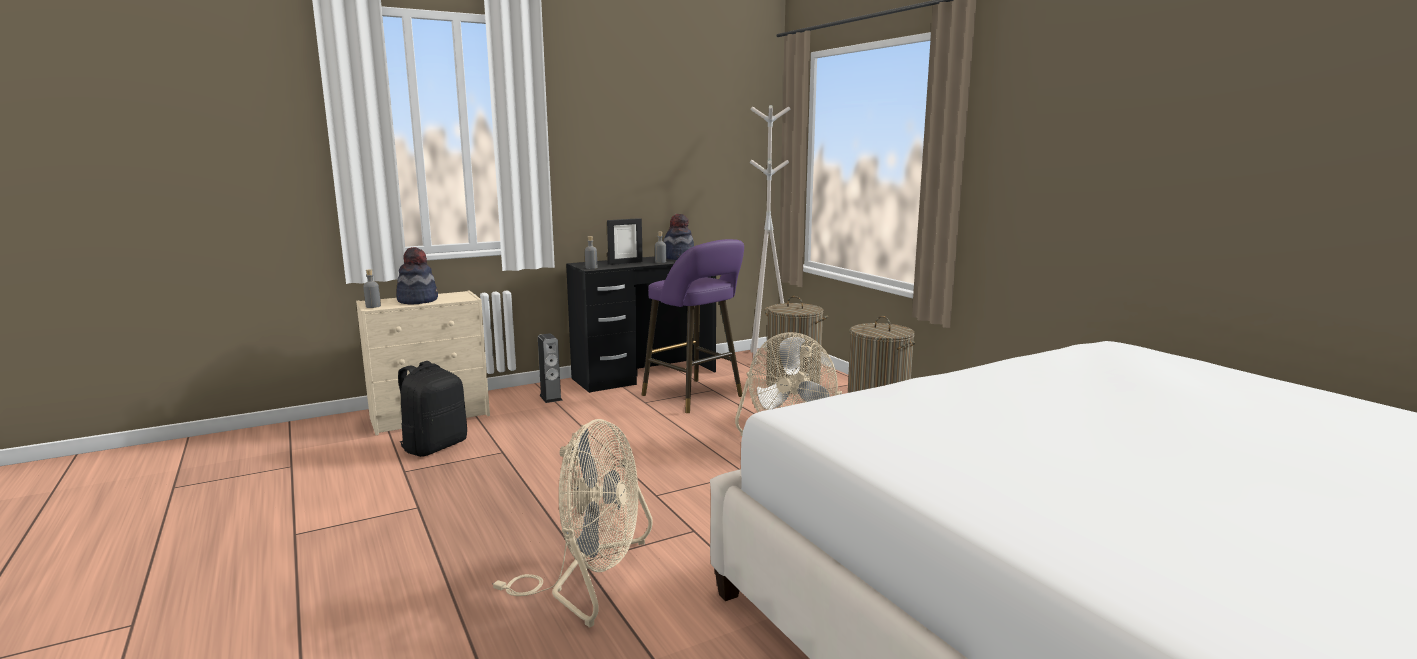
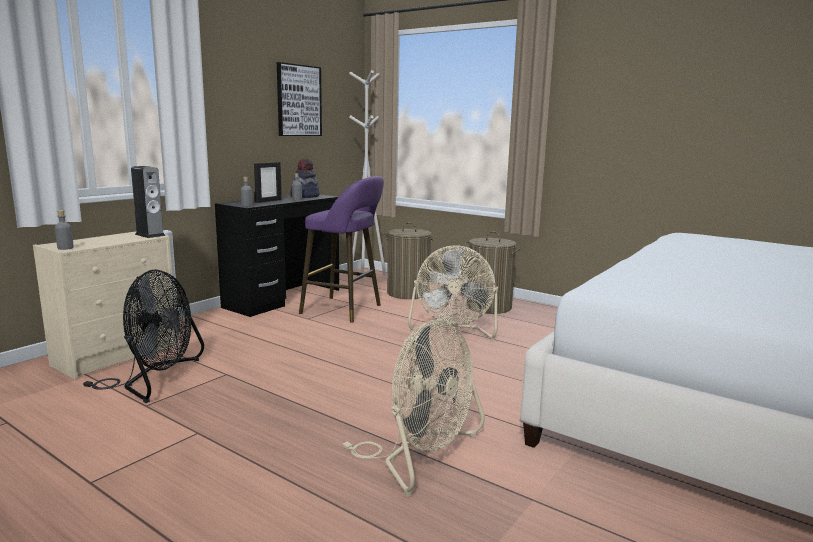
camera: 25 degrees left, 0 degrees up
hat [397,247,438,304] -> none
black backpack [398,361,467,457] -> black fan [83,270,204,403]
beige fan [492,419,653,628] -> beige fan turned 45 degrees clockwise [342,320,485,497]
speaker [538,333,563,403] -> speaker moved to [131,166,165,238]
none -> picture [277,62,322,136]

